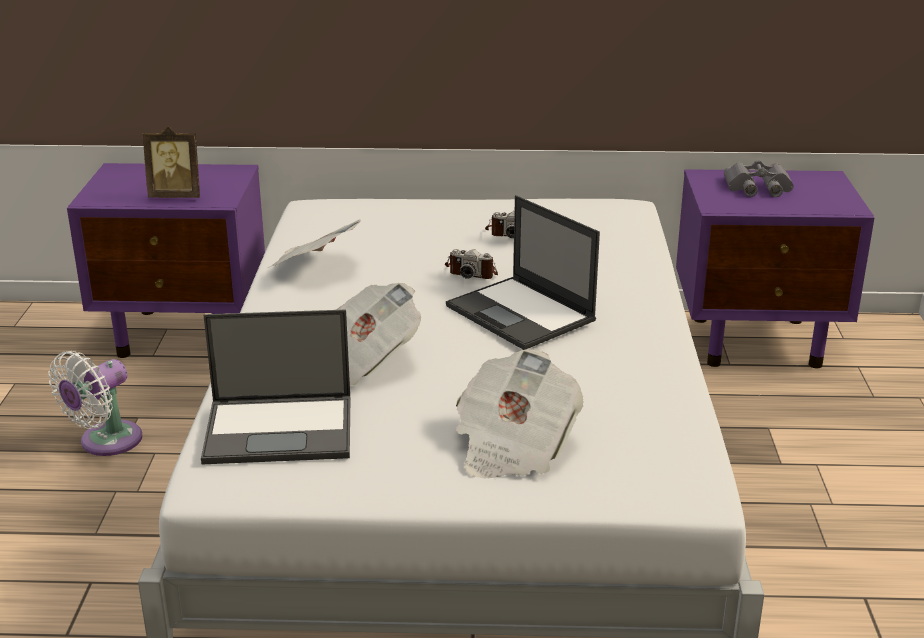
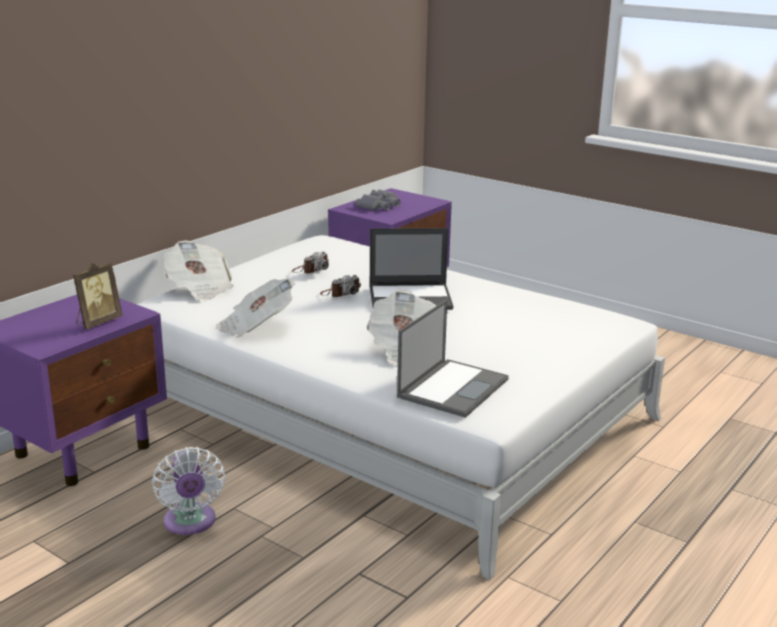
camera: 55 degrees left, 5 degrees down
newspaper [456,349,584,478] -> newspaper moved to [164,241,234,301]

